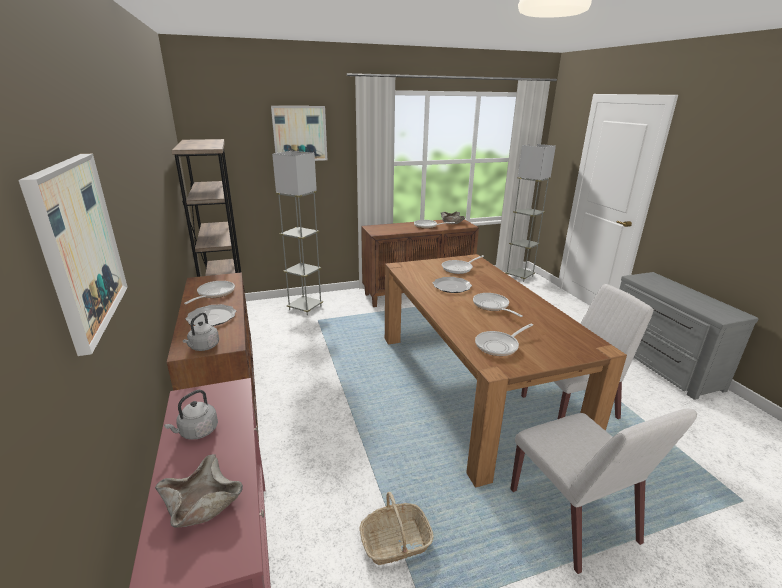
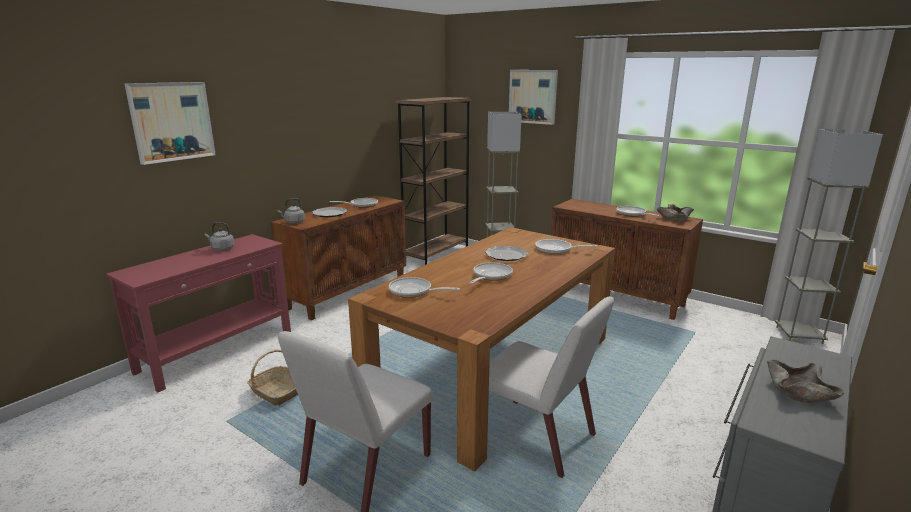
camera: 55 degrees right, 5 degrees down
beige bowl [155,454,243,528] -> beige bowl moved to [767,359,844,403]

